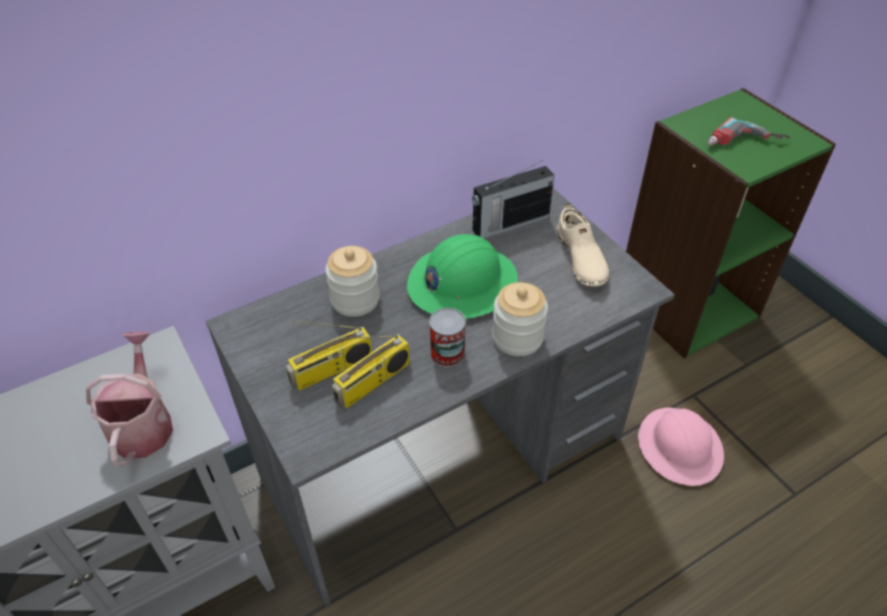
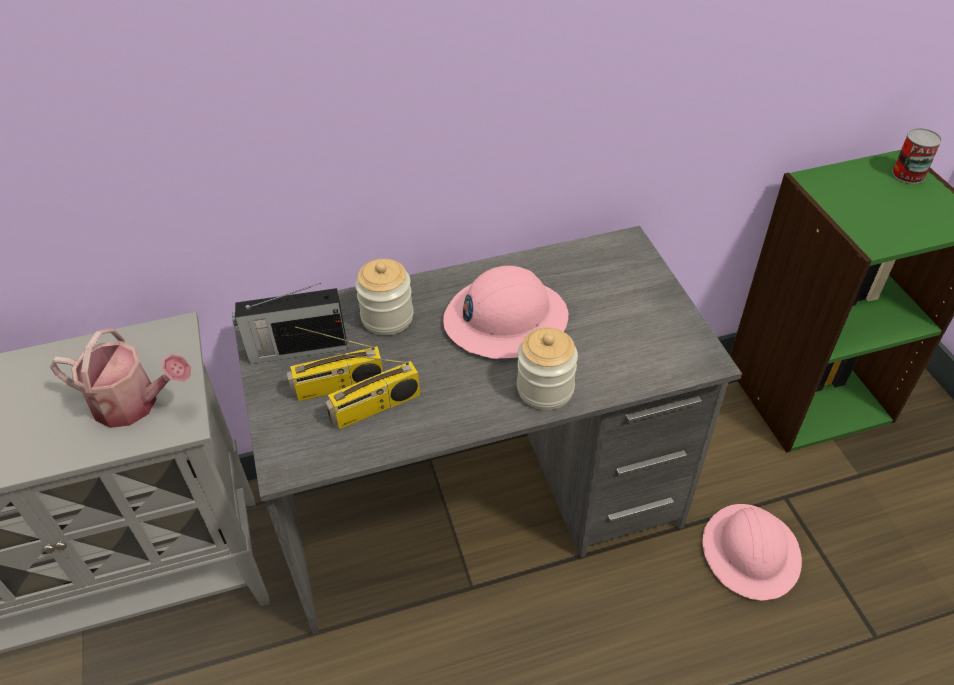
camera: 15 degrees right, 0 degrees up
watering can [86,332,173,467] -> watering can turned 90 degrees clockwise [50,328,191,428]
green hard hat [407,234,518,319] -> pink hard hat [443,266,569,359]
can [429,308,466,367] -> can moved to [892,128,942,184]
radio [472,161,555,239] -> radio moved to [232,283,348,364]
beige shoe [556,203,610,287] -> none
power drill [708,117,791,145] -> none

